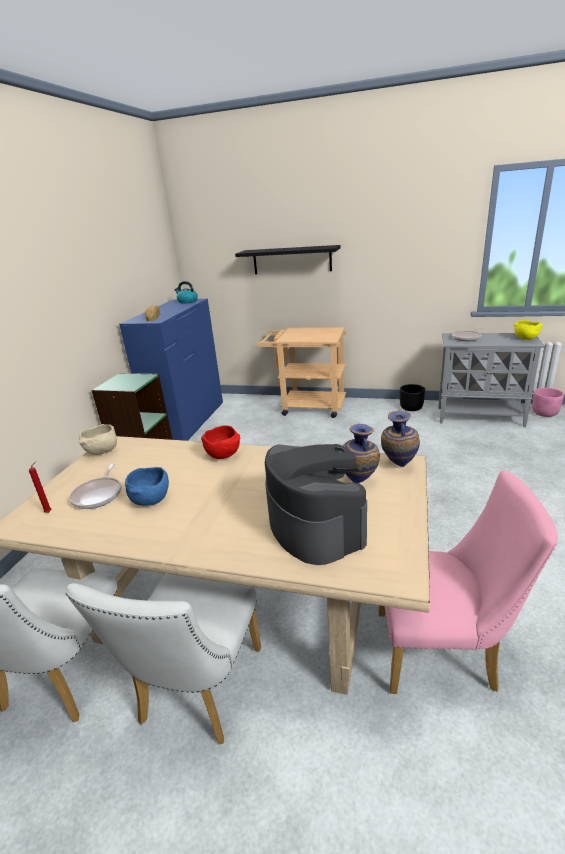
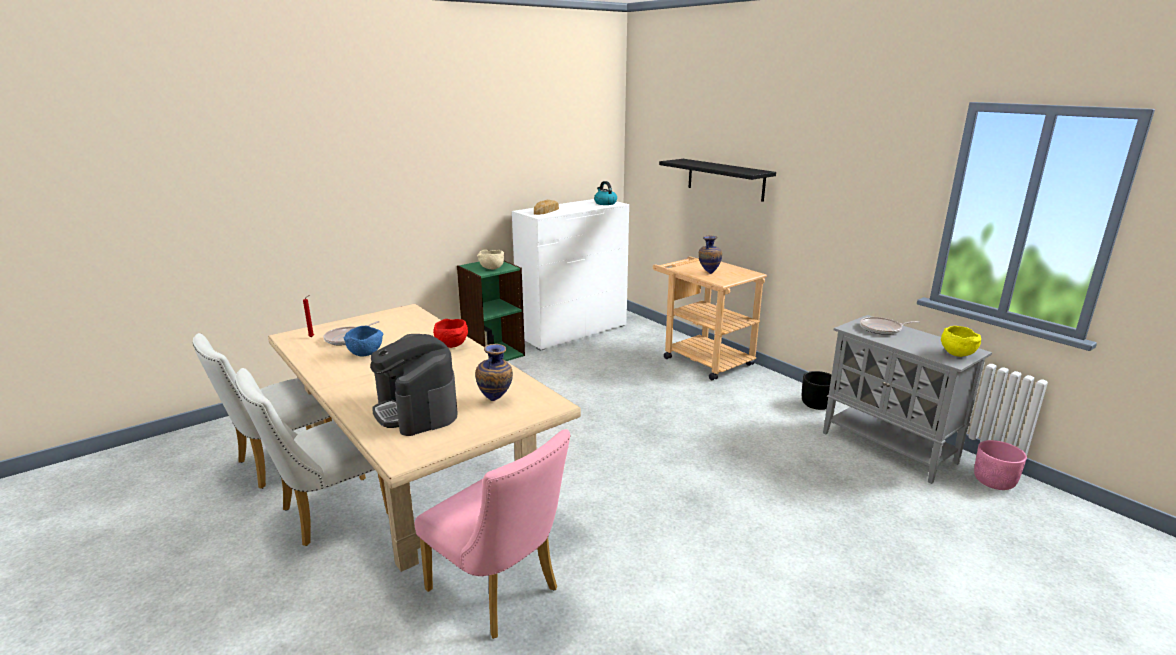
camera: 35 degrees right, 5 degrees down
beige bowl [79,424,117,455] -> beige bowl moved to [477,250,504,269]
blue dresser [119,299,223,441] -> white dresser [512,199,629,351]
coffee machine [265,444,367,565] -> coffee machine turned 135 degrees clockwise [370,334,457,436]
vase [381,411,420,467] -> vase moved to [698,235,722,274]

